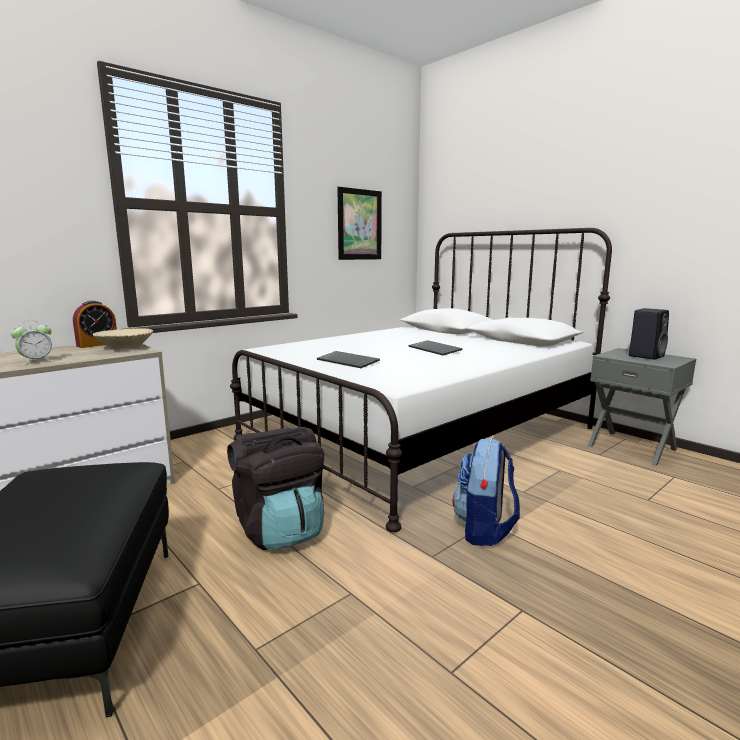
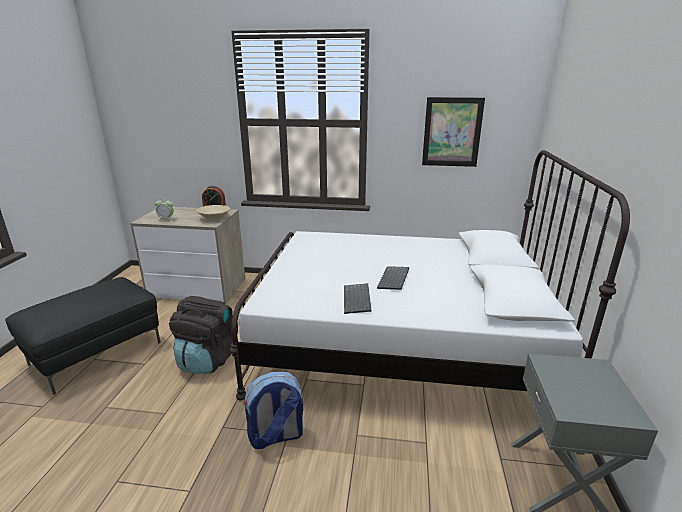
camera: 50 degrees right, 10 degrees up
keyboard [317,351,380,368] -> keyboard moved to [344,283,372,314]
black speaker [629,308,669,360] -> none

